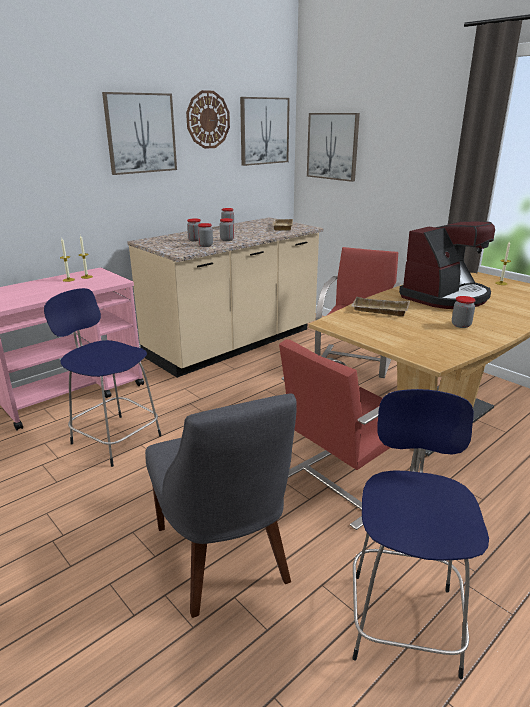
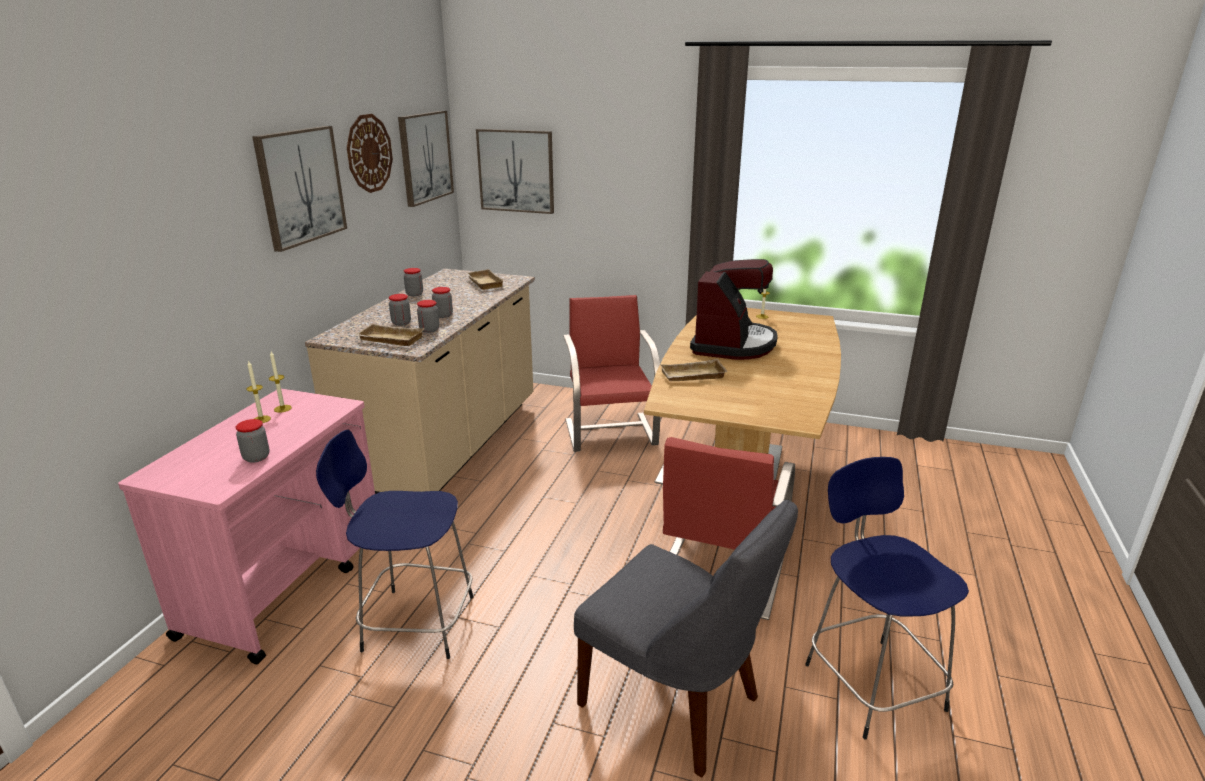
camera: 30 degrees left, 0 degrees up
jar [452,296,476,328] -> jar moved to [235,419,270,463]
none -> beige tray [355,324,425,346]

